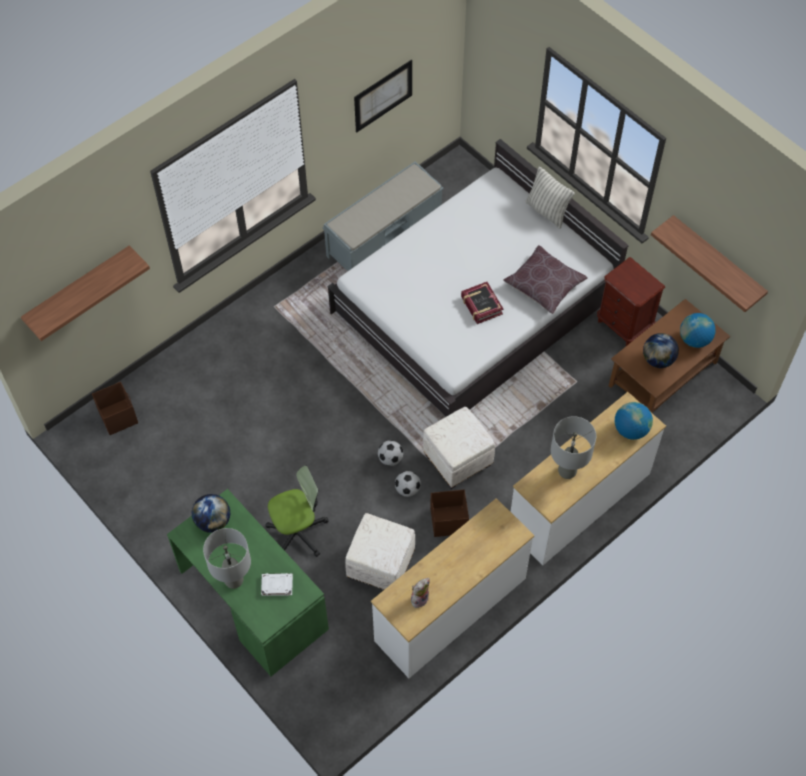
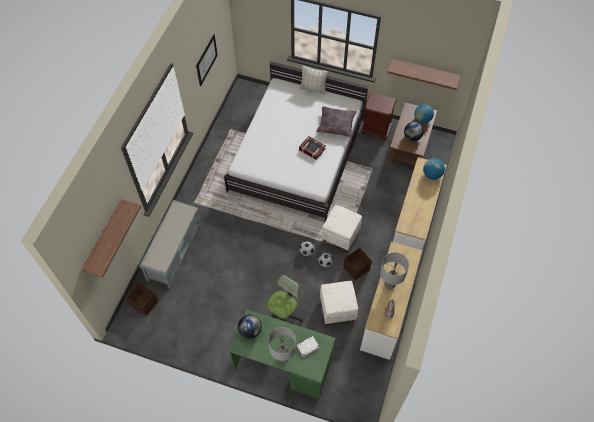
camera: 30 degrees left, 0 degrees up
grey bench [322,162,444,271] -> grey bench moved to [140,200,201,288]
grey table lamp [551,416,596,479] -> grey table lamp moved to [380,252,409,289]

